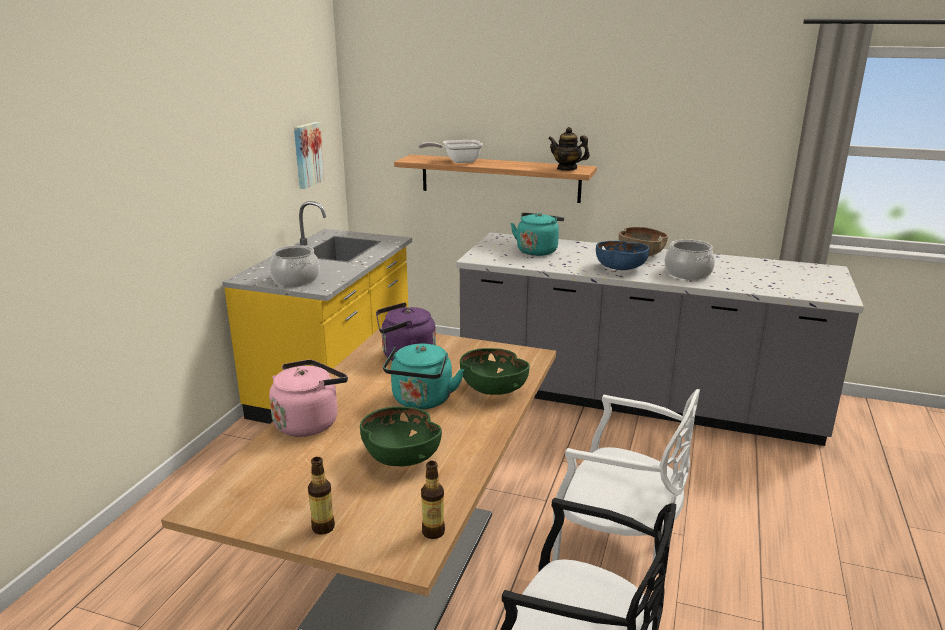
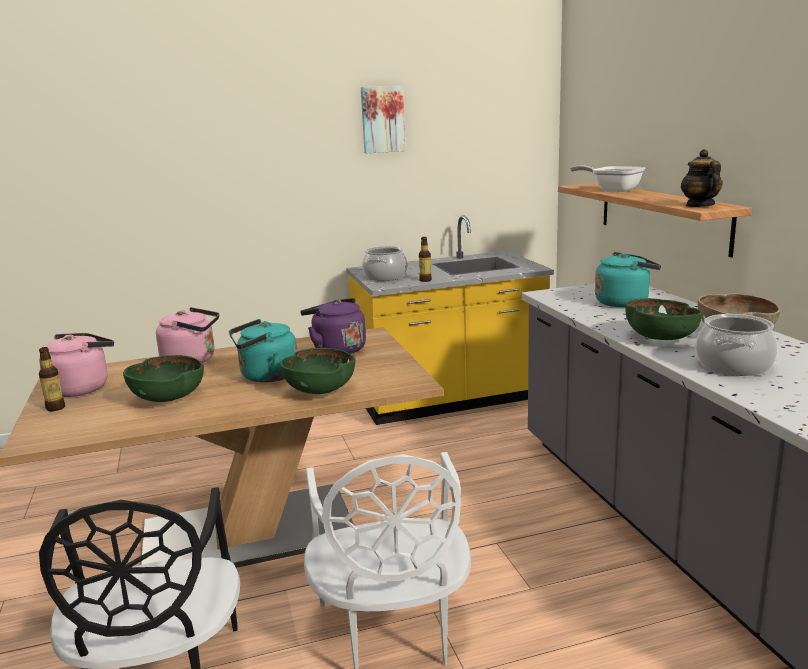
camera: 55 degrees right, 5 degrees down
picture [294,122,325,189] -> picture moved to [361,86,406,153]
bottle [421,461,445,539] -> bottle moved to [419,237,432,282]
blue bowl [596,241,649,270] -> green bowl [626,298,702,340]
none -> pink kettle [39,333,114,397]

